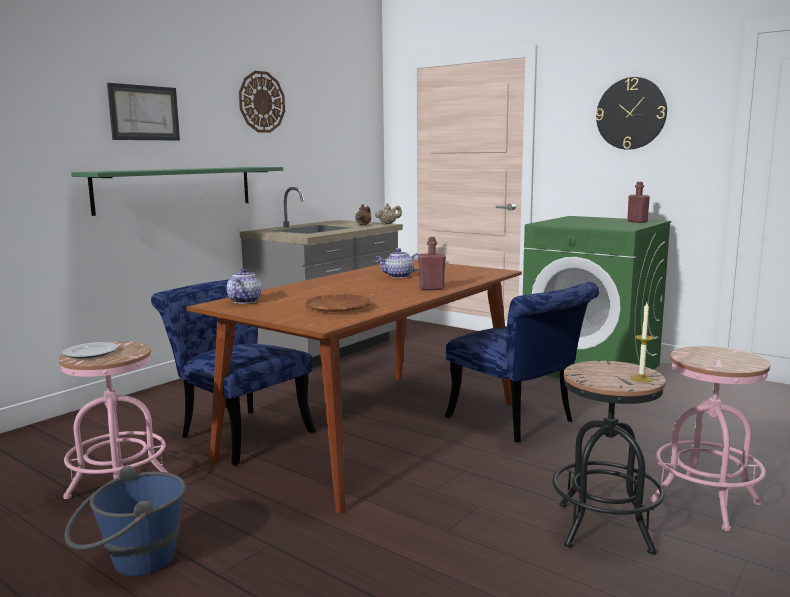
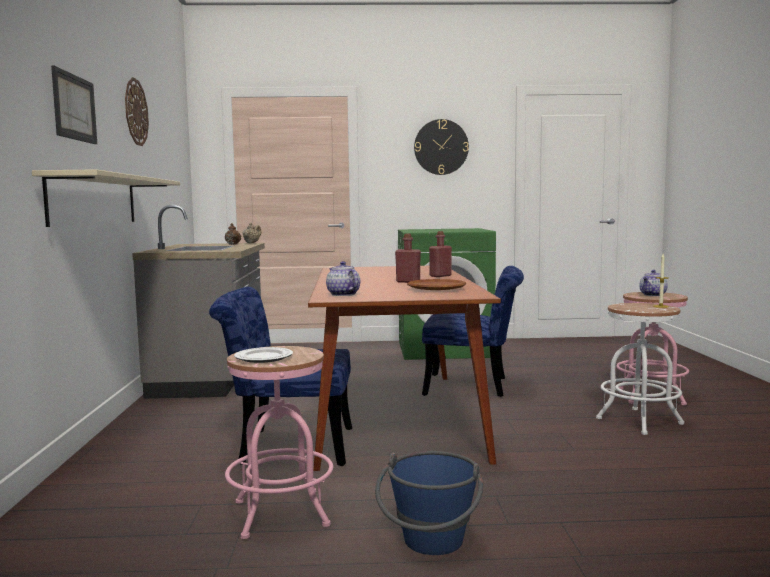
camera: 40 degrees left, 5 degrees down
green shelf [71,167,283,216] -> beige shelf [32,170,180,227]
teapot [376,248,419,278] -> teapot moved to [640,270,668,296]
black stool [552,361,666,555] -> white stool [596,303,684,435]
red bottle [627,182,650,223] -> red bottle moved to [395,234,421,283]

